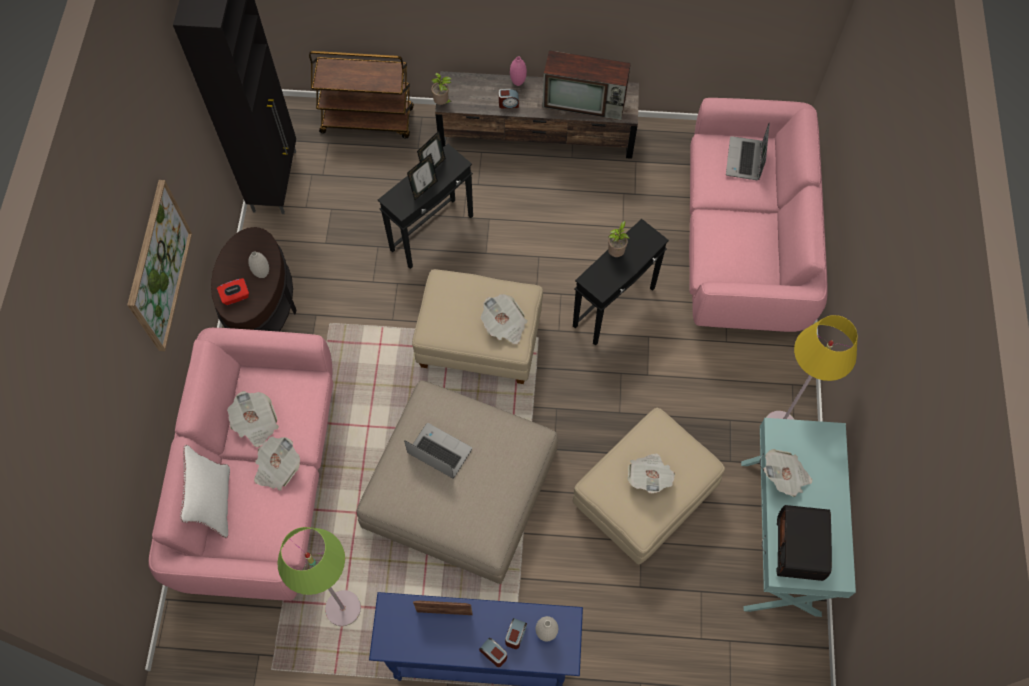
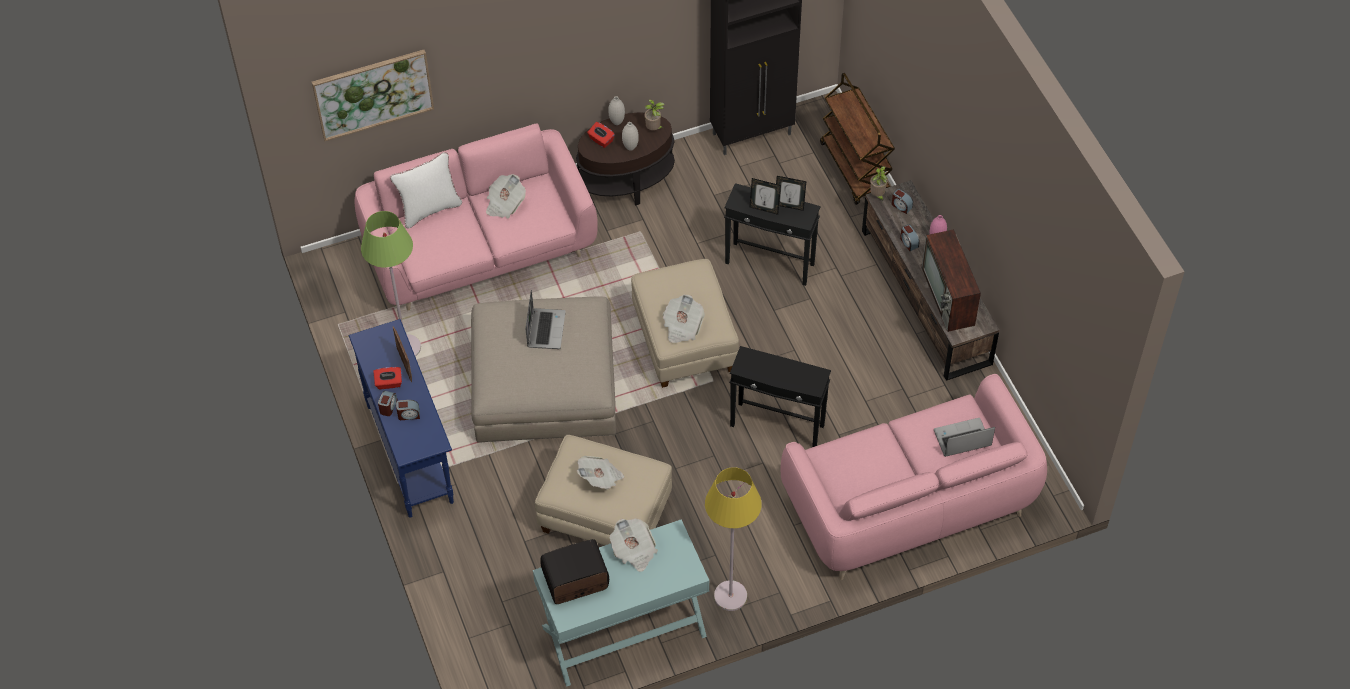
camera: 65 degrees right, 10 degrees down
picture [127,180,192,351] -> picture moved to [312,50,434,141]
newspaper [254,437,300,491] -> none
white vase [536,616,558,642] -> white vase moved to [608,96,625,125]
potted plant [608,221,630,257] -> potted plant moved to [644,99,665,130]
none -> red tissue box [373,367,402,389]
none -> alarm clock [892,188,913,214]

